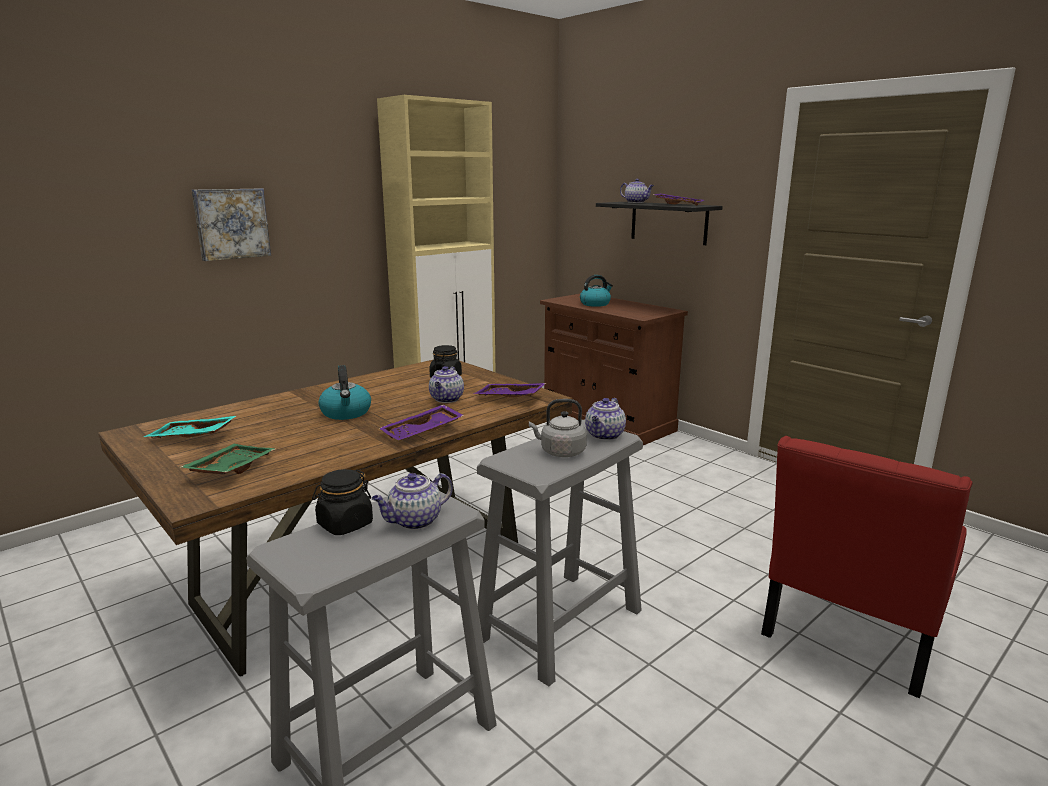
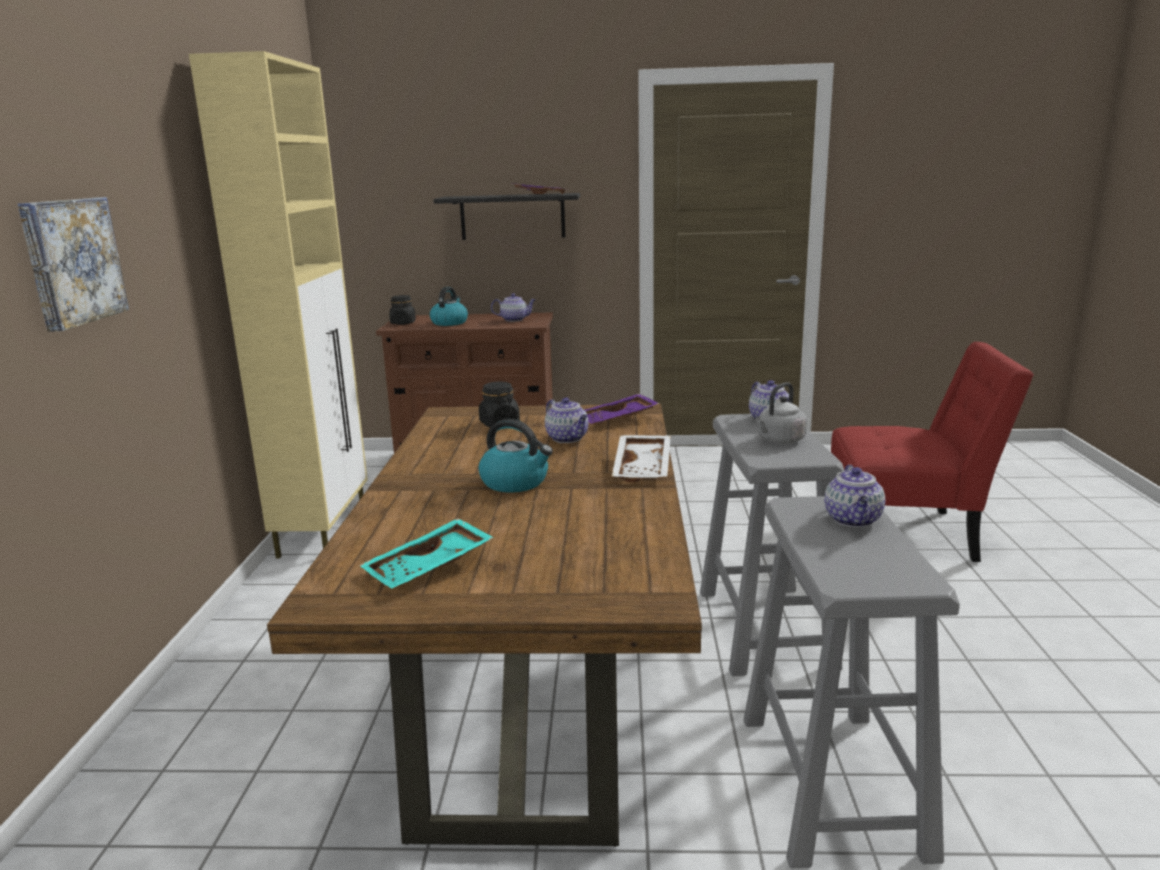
camera: 45 degrees left, 0 degrees up
green tray [180,444,275,474] -> none
black jar [312,469,373,535] -> black jar moved to [389,295,416,325]
purple tray [379,405,464,441] -> white tray [612,435,671,482]
teapot [620,179,654,203] -> teapot moved to [491,293,536,322]
red chair [761,436,973,698] -> red chair turned 75 degrees counterclockwise [831,342,1034,562]

